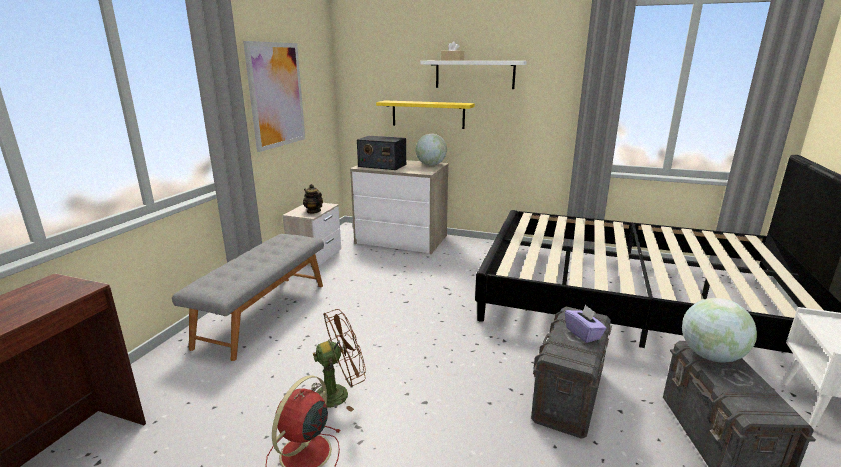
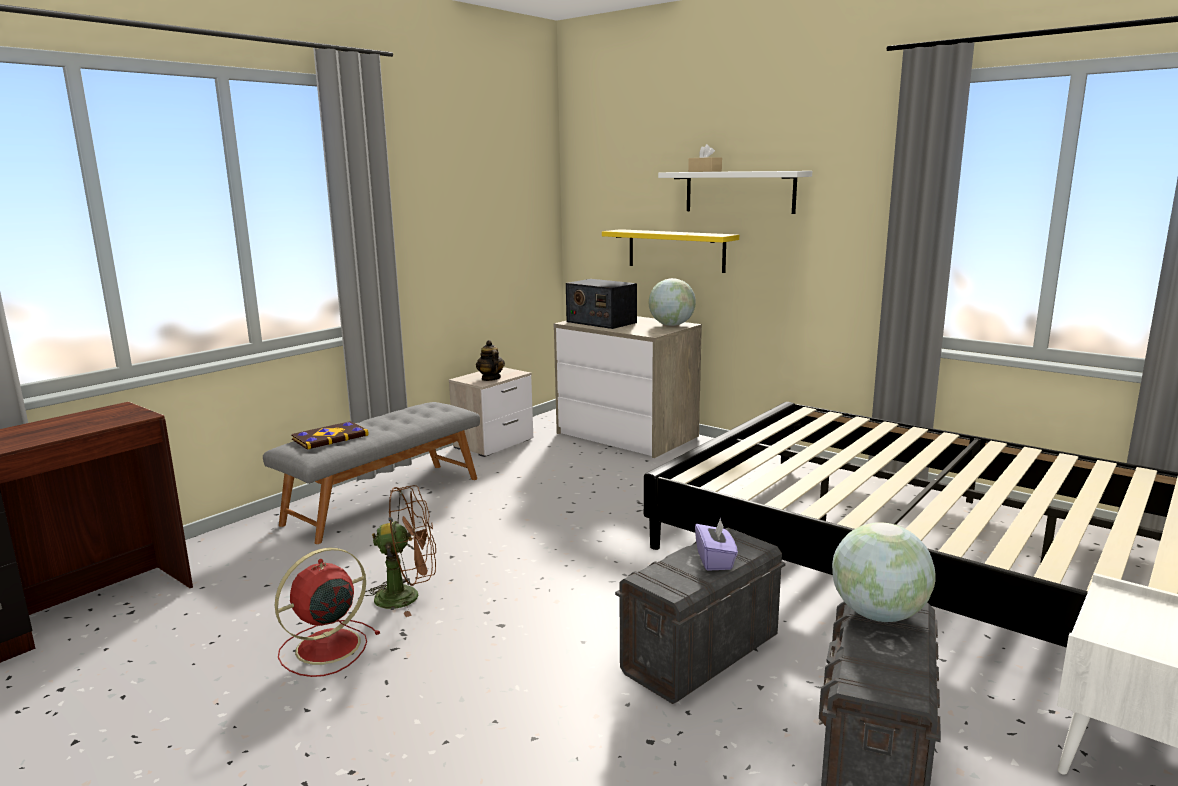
camera: 20 degrees right, 5 degrees down
picture [243,41,305,152] -> none
none -> book [291,421,369,450]

